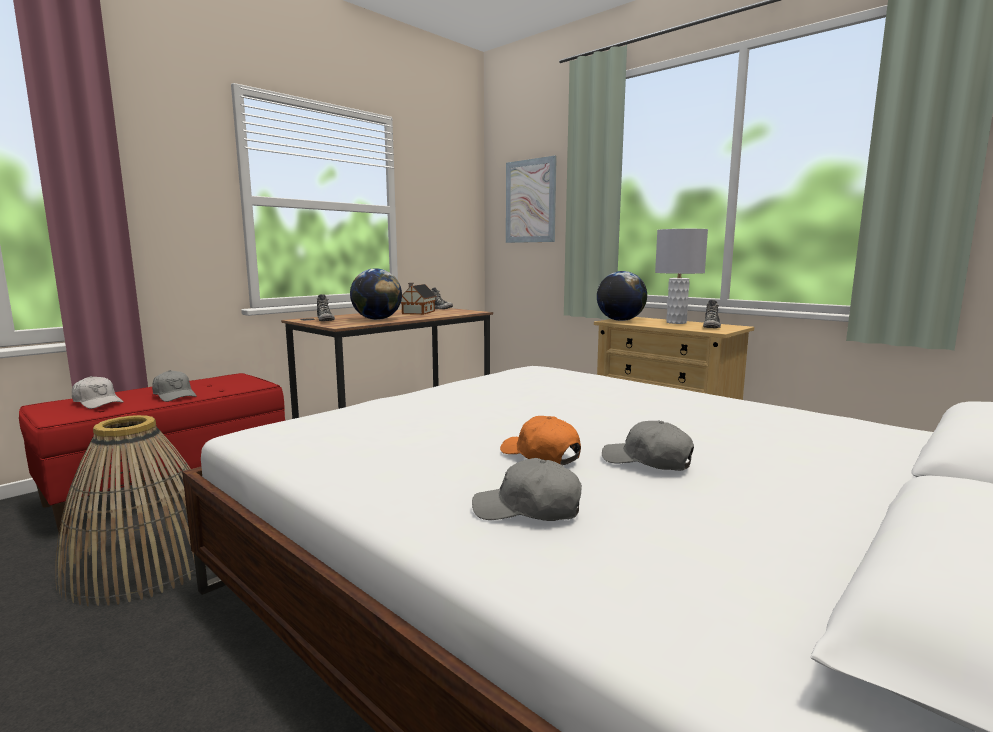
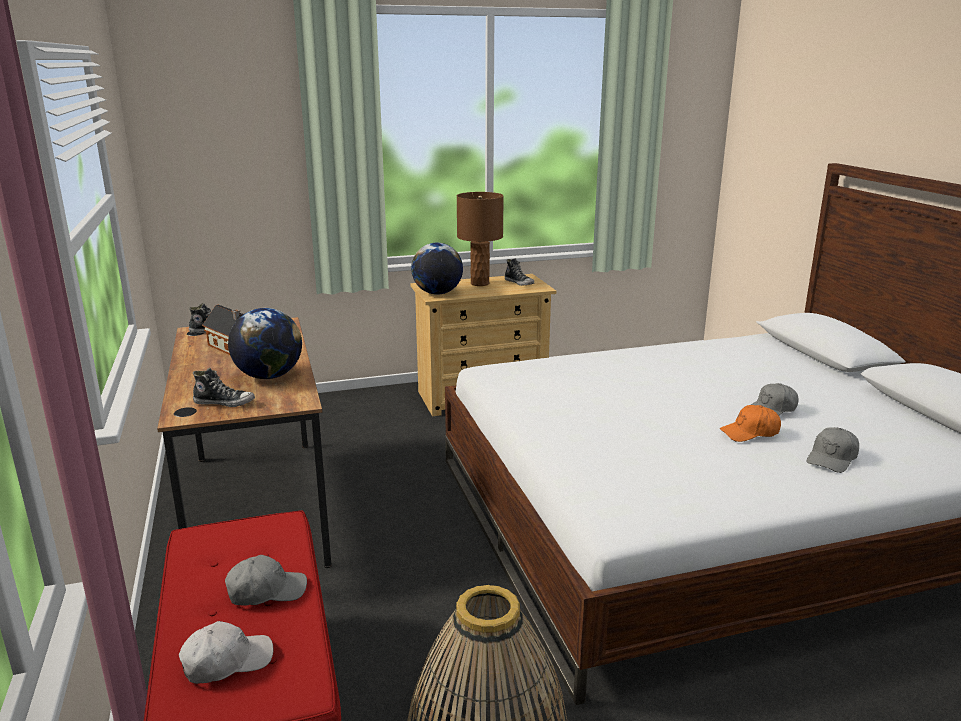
camera: 60 degrees left, 10 degrees up
picture [506,156,557,243] -> none
grey table lamp [655,229,708,324] -> brown table lamp [457,192,504,286]

